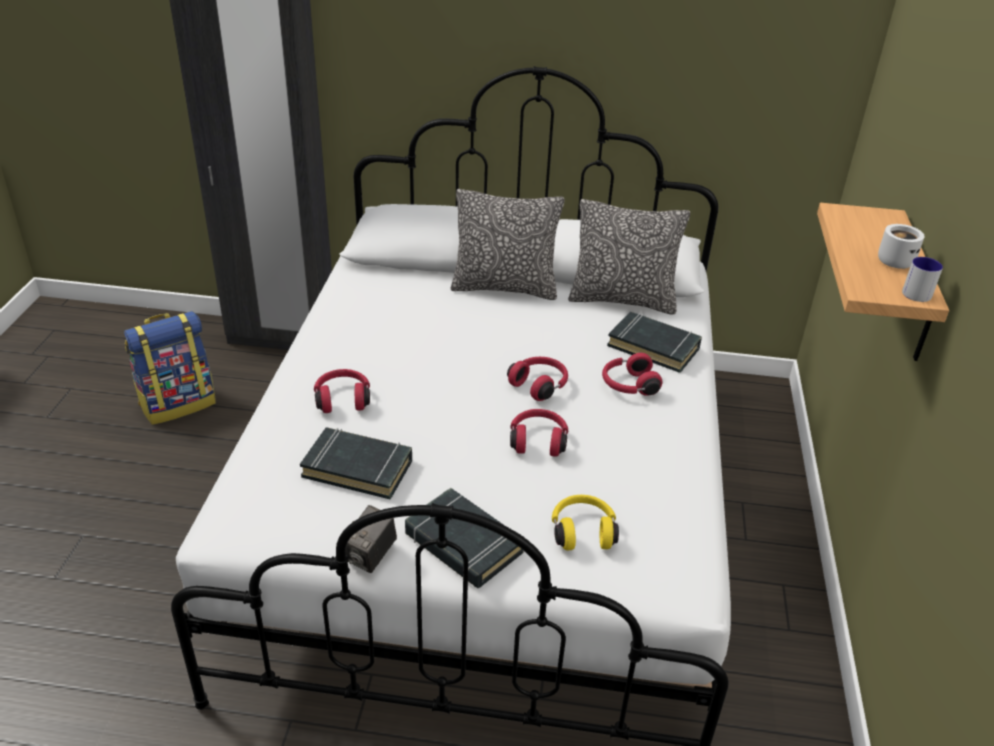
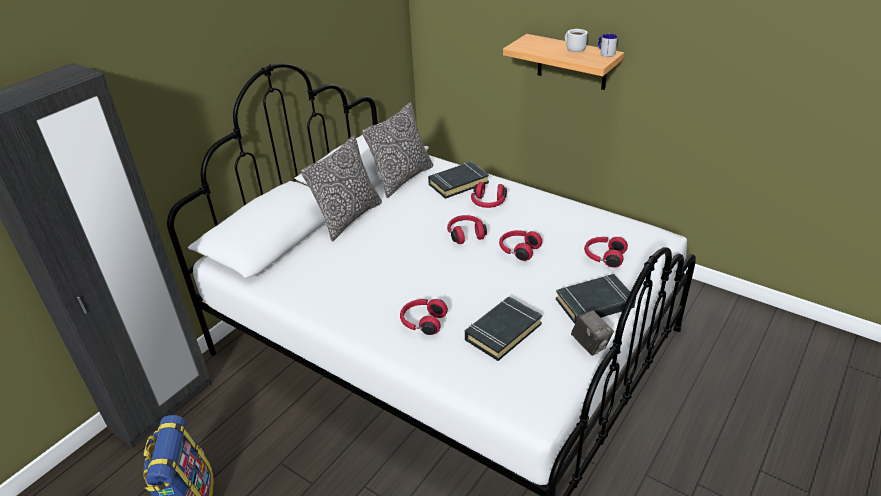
camera: 60 degrees left, 0 degrees up
yellow headphones [552,495,619,550] -> red headphones [584,237,628,268]

